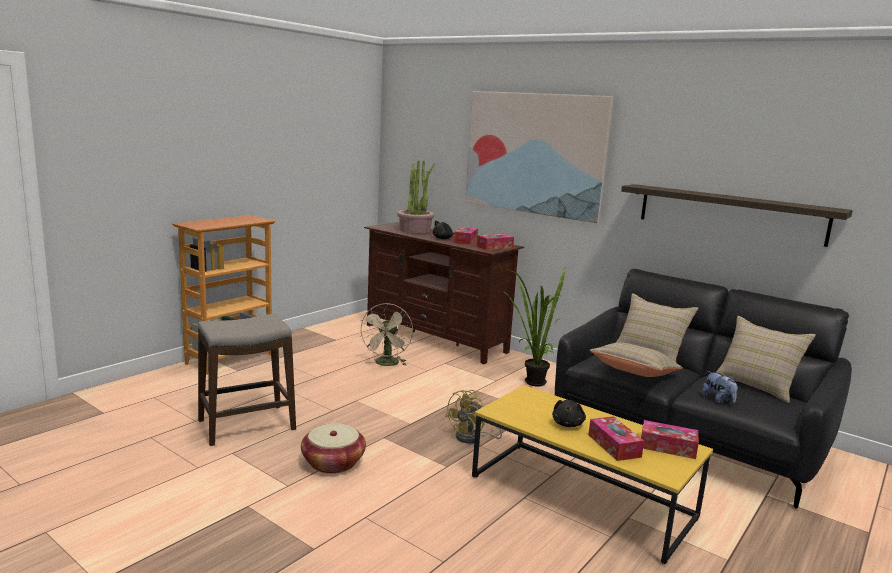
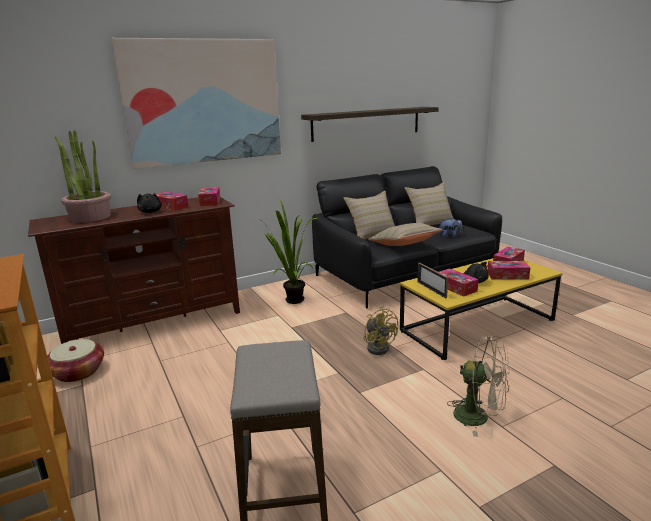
camera: 65 degrees left, 5 degrees up
basket [301,423,366,474] -> basket moved to [47,339,104,382]
beige fan [359,303,413,366] -> beige fan moved to [447,335,510,437]
none -> picture frame [417,262,448,299]
none -> tissue box [439,268,479,297]

